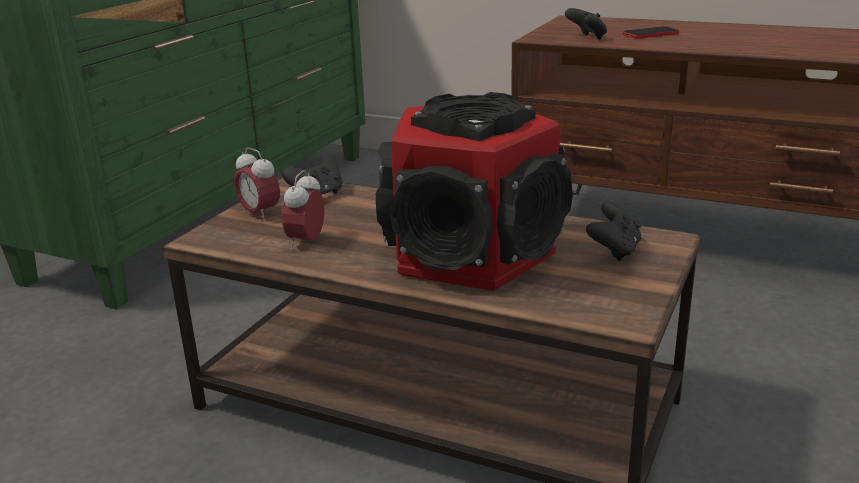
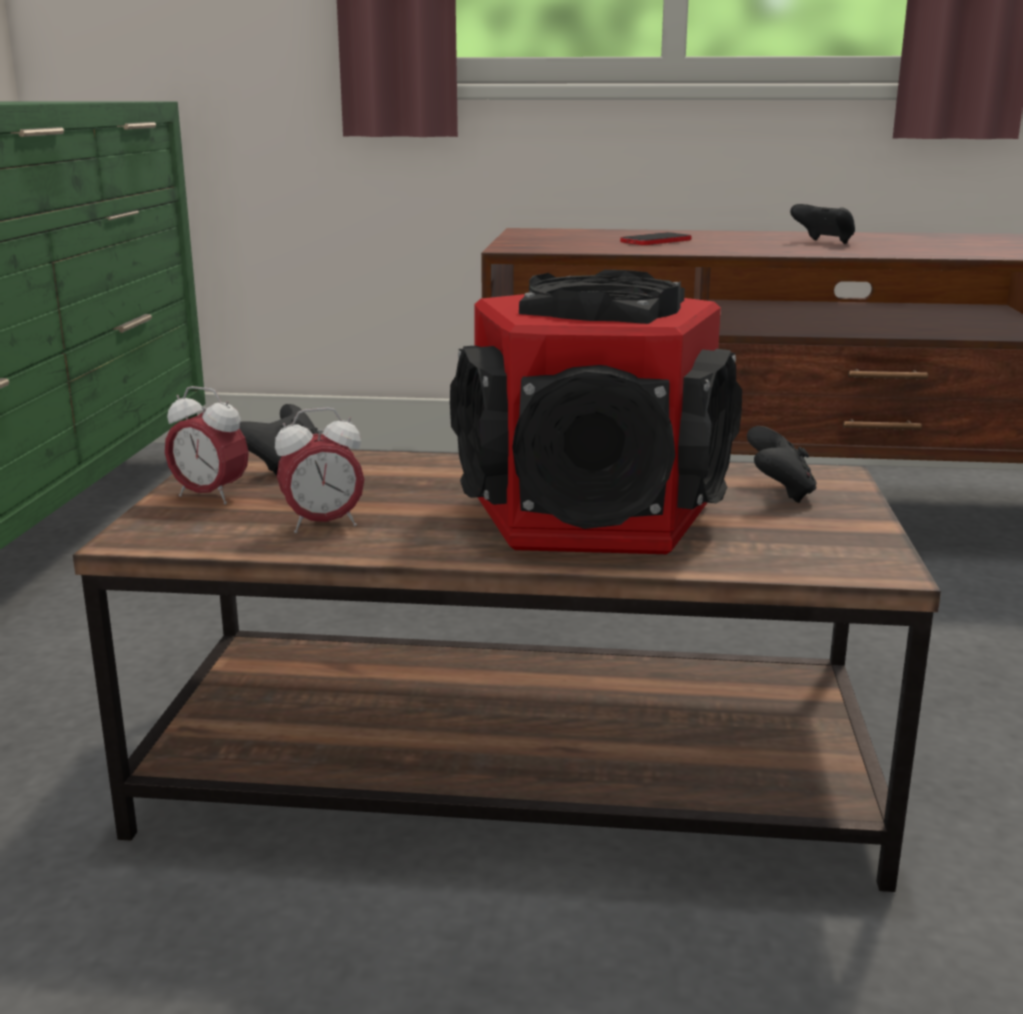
camera: 20 degrees left, 5 degrees down
alarm clock [282,170,324,250] -> alarm clock turned 105 degrees counterclockwise [275,408,364,533]
black game controller [565,8,607,39] -> black game controller moved to [790,204,855,244]

